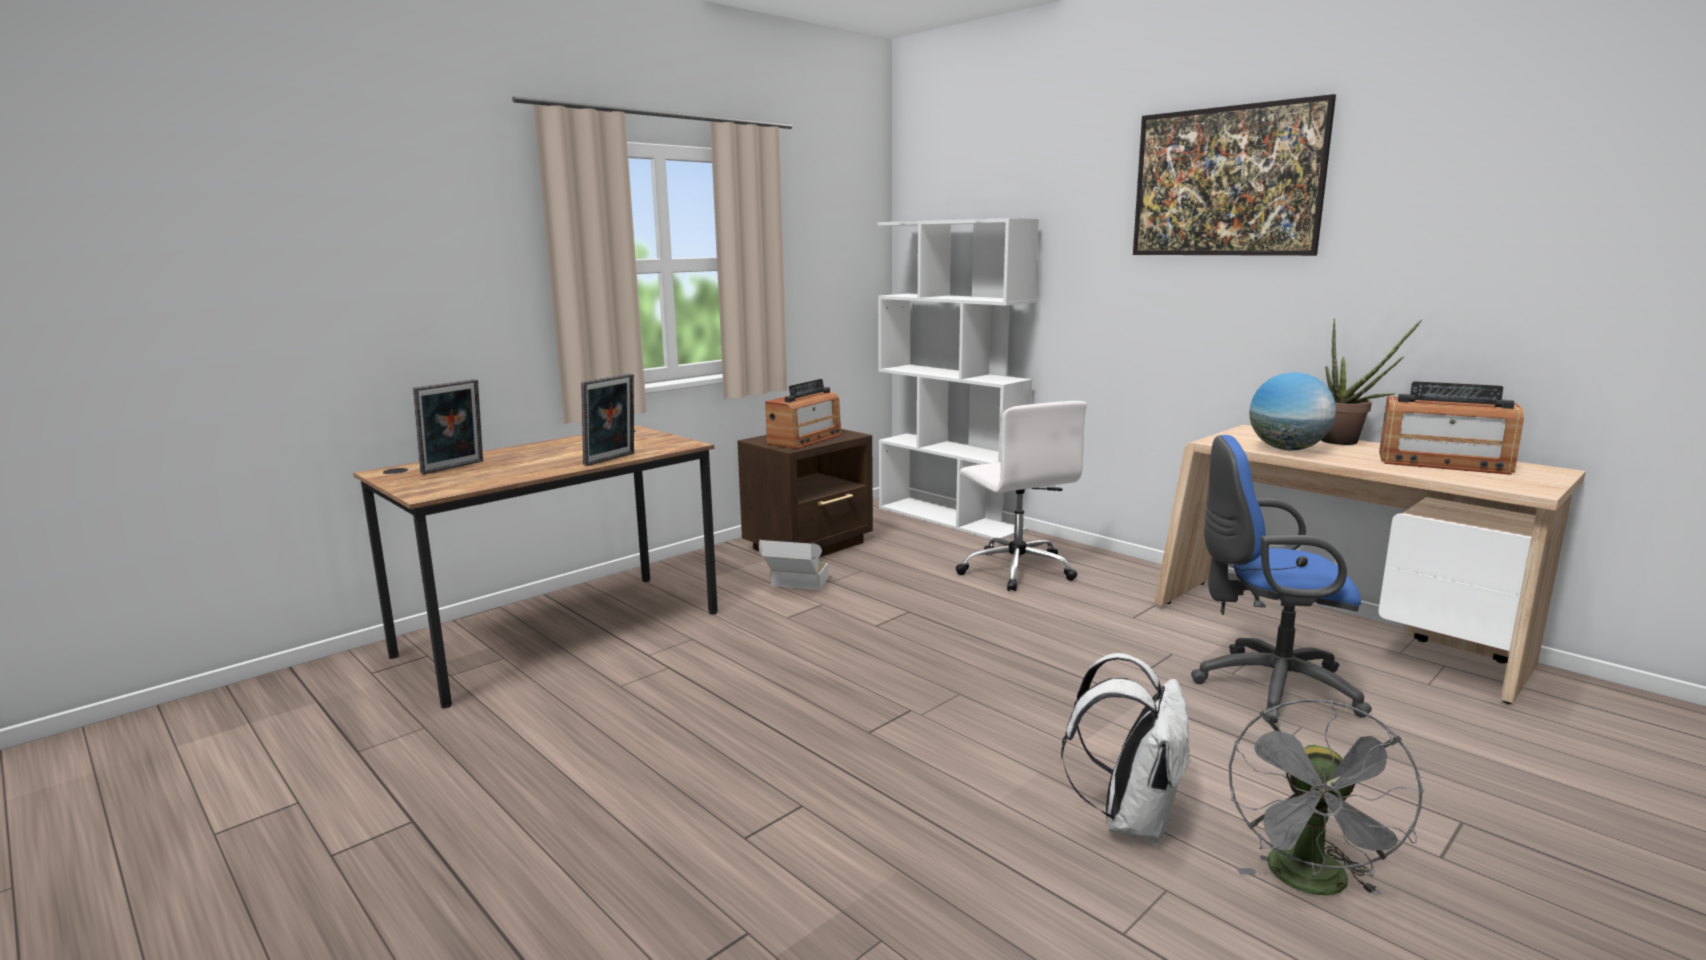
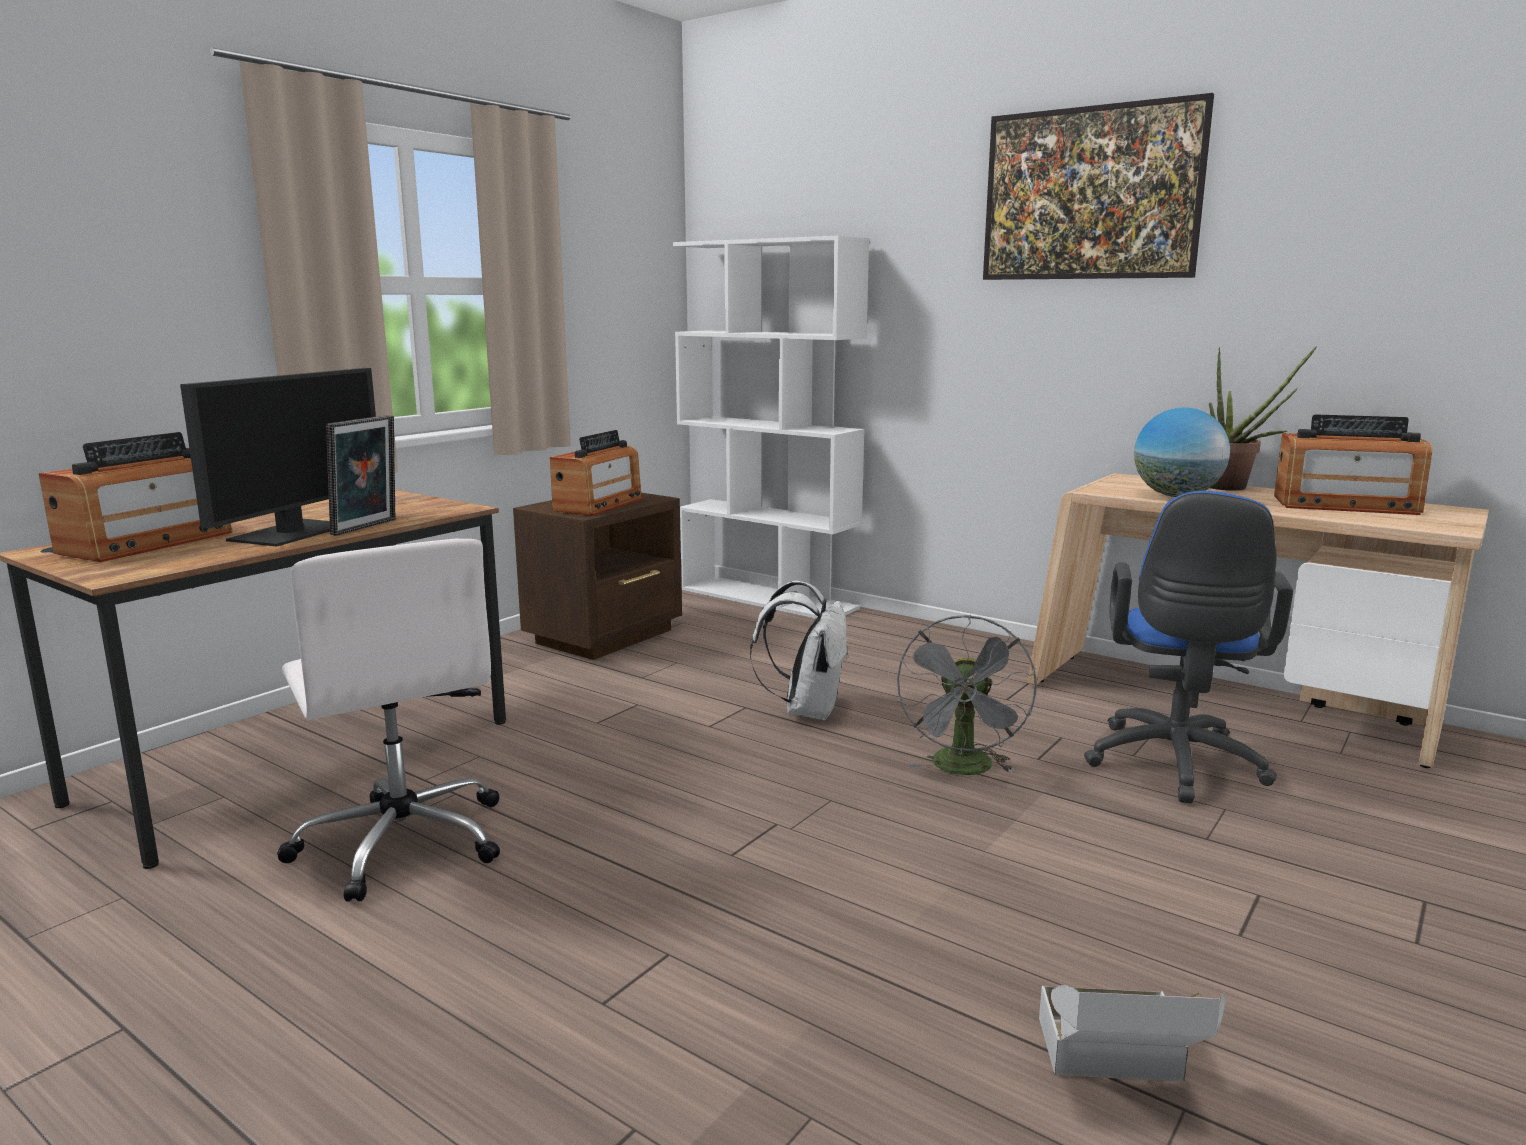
camera: 10 degrees left, 0 degrees up
picture frame [413,379,483,474] -> radio [39,432,232,562]
cardboard box [759,540,828,590] -> cardboard box moved to [1039,985,1226,1082]
white office chair [956,401,1087,591] -> white office chair moved to [277,539,500,902]
white backpack [1061,653,1191,843] -> white backpack moved to [750,581,849,720]
blue office chair [1191,435,1372,723] -> blue office chair turned 75 degrees counterclockwise [1084,491,1293,803]
grey fan [1229,699,1424,896] -> grey fan moved to [897,615,1037,775]
none -> monitor [180,368,376,547]

